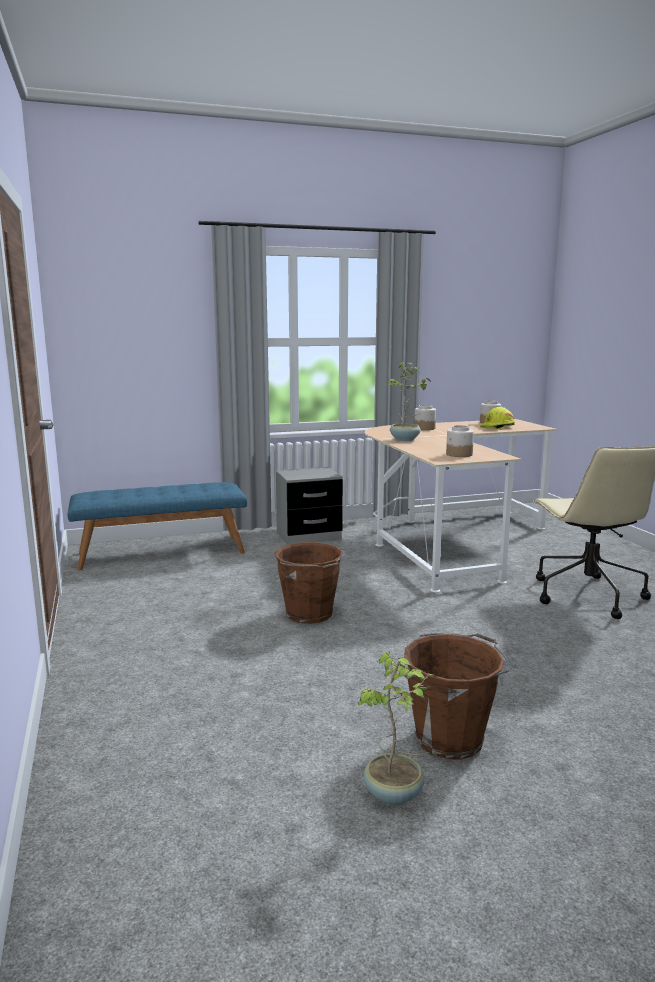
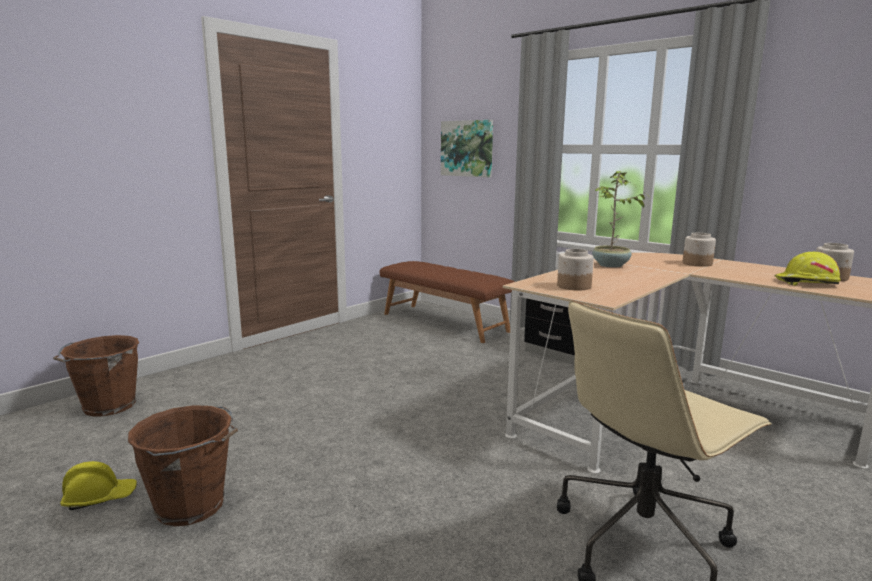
camera: 60 degrees right, 0 degrees up
blue bench [68,482,247,570] -> brown bench [380,261,515,343]
brown bucket [275,542,346,624] -> brown bucket moved to [53,335,139,416]
potted plant [357,651,436,806] -> yellow hard hat [60,461,137,510]
none -> picture [441,120,493,177]

